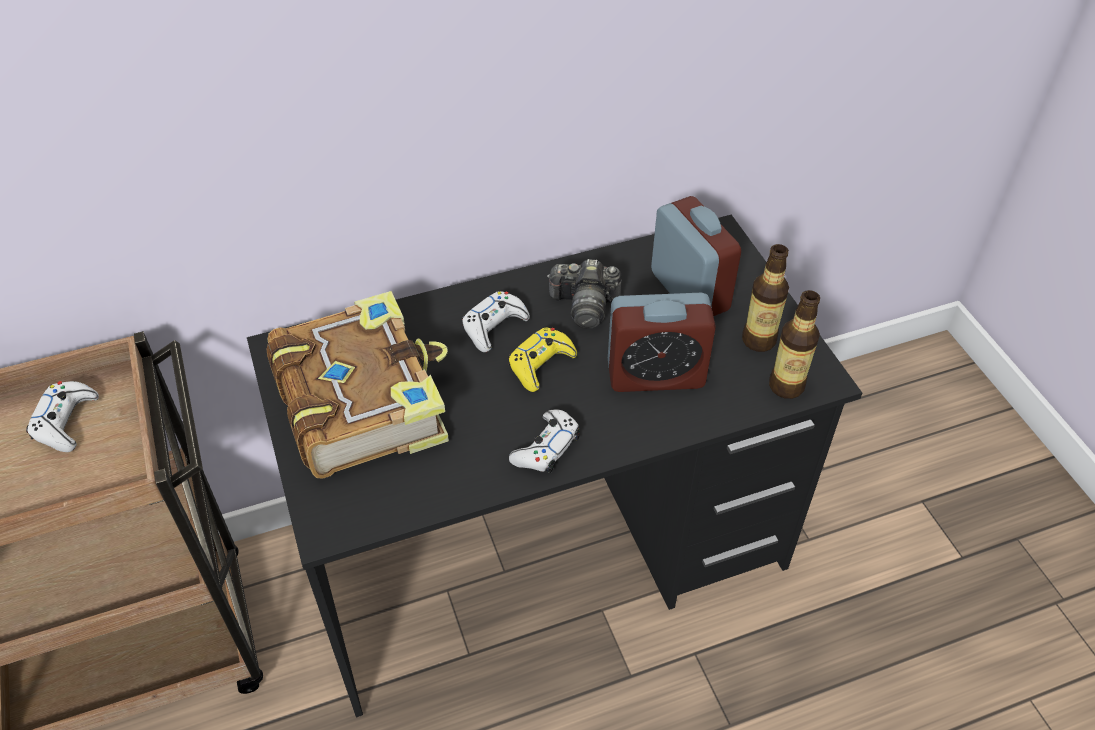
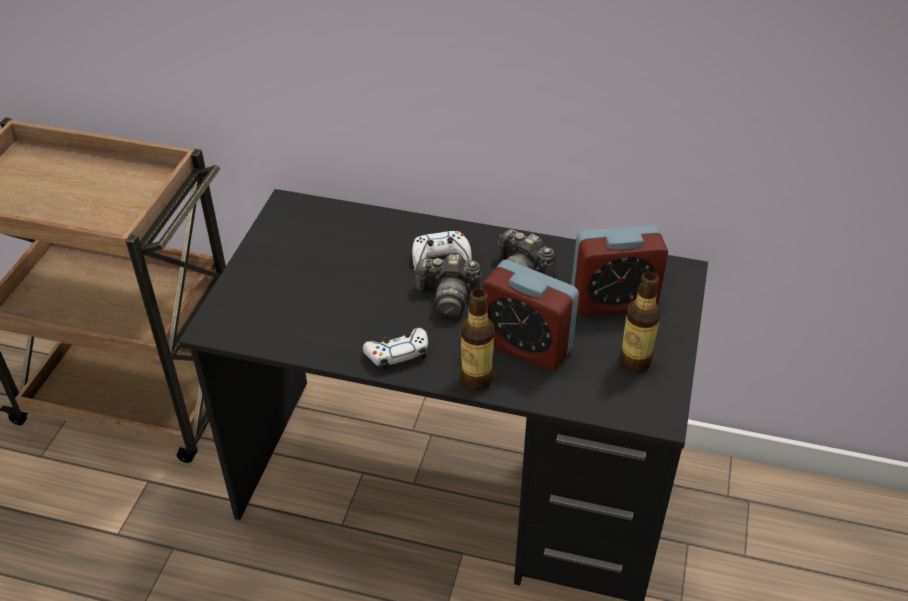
camera: 35 degrees right, 5 degrees down
white game controller [26,381,99,452] -> none
book [266,291,449,479] -> none
yellow game controller [508,327,577,392] -> camera [413,254,481,317]
alarm clock [651,196,741,316] -> alarm clock turned 75 degrees clockwise [571,225,668,316]
bottle [769,290,820,399] -> bottle moved to [460,289,495,391]

